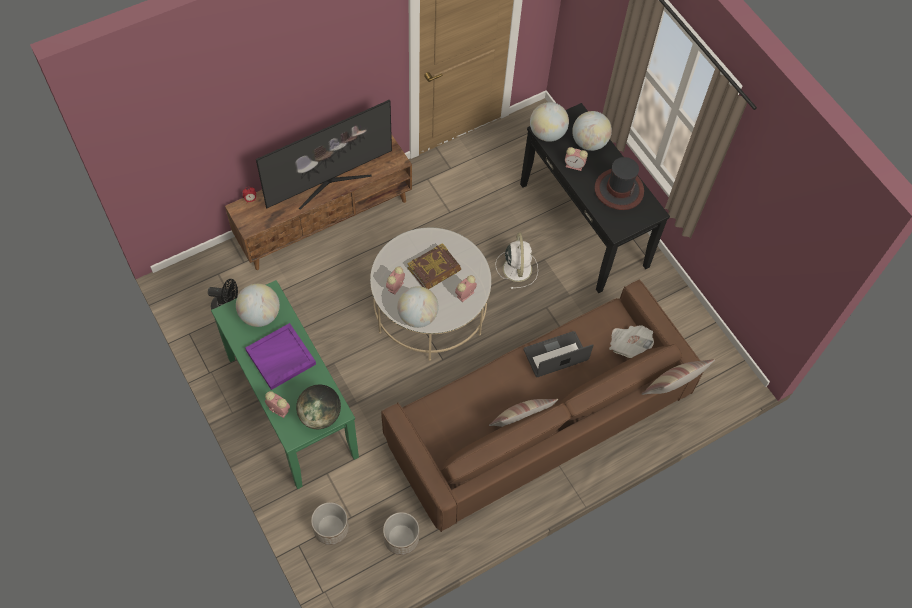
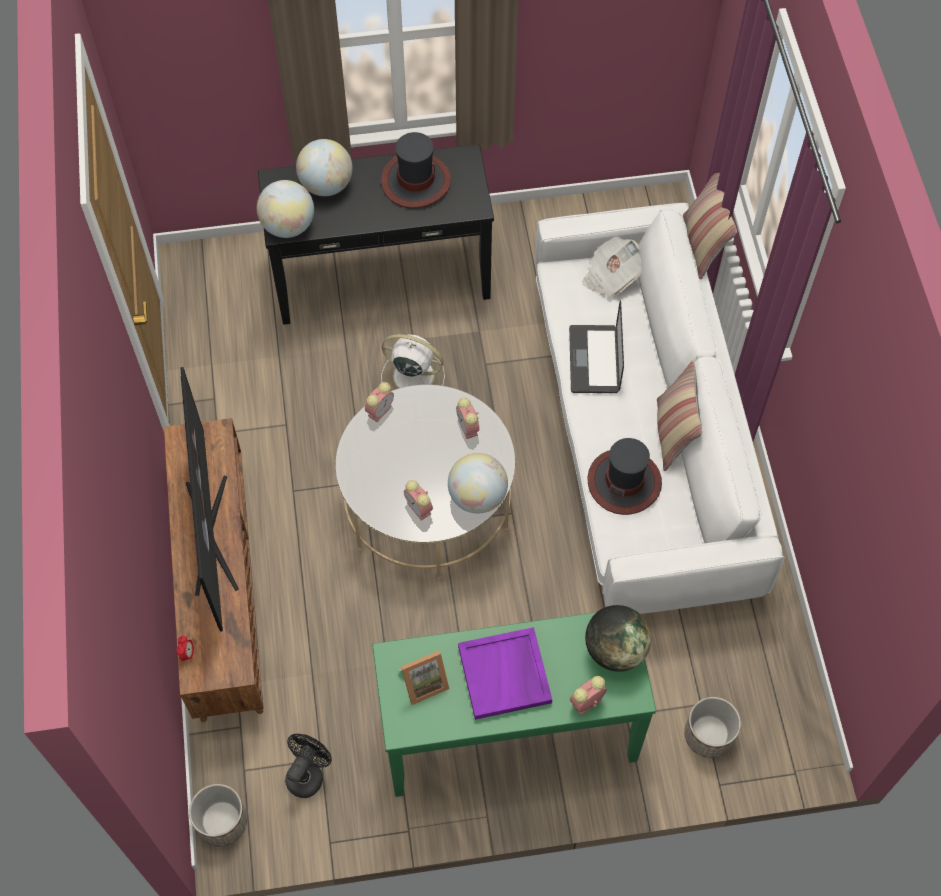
camera: 65 degrees left, 0 degrees up
globe [236,284,280,327] -> picture frame [399,651,449,705]
brown sofa [381,280,703,532] -> white sofa [535,203,785,614]
planter [383,512,419,555] -> planter moved to [189,784,247,846]
book [408,243,461,289] -> none
alarm clock [565,147,588,171] -> alarm clock moved to [365,382,394,422]
none -> hat [588,438,662,515]

